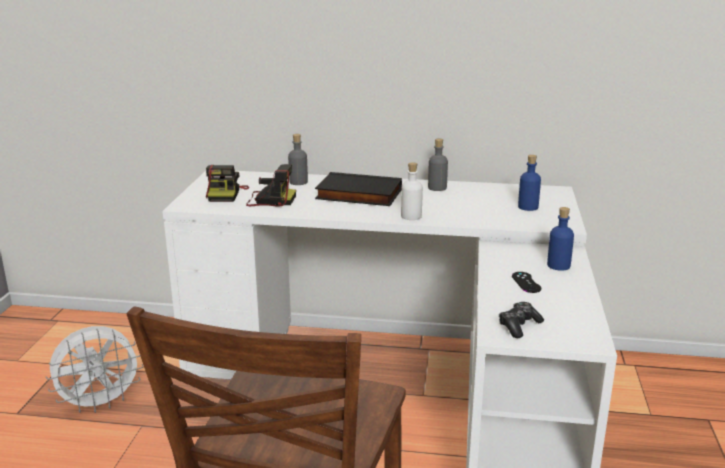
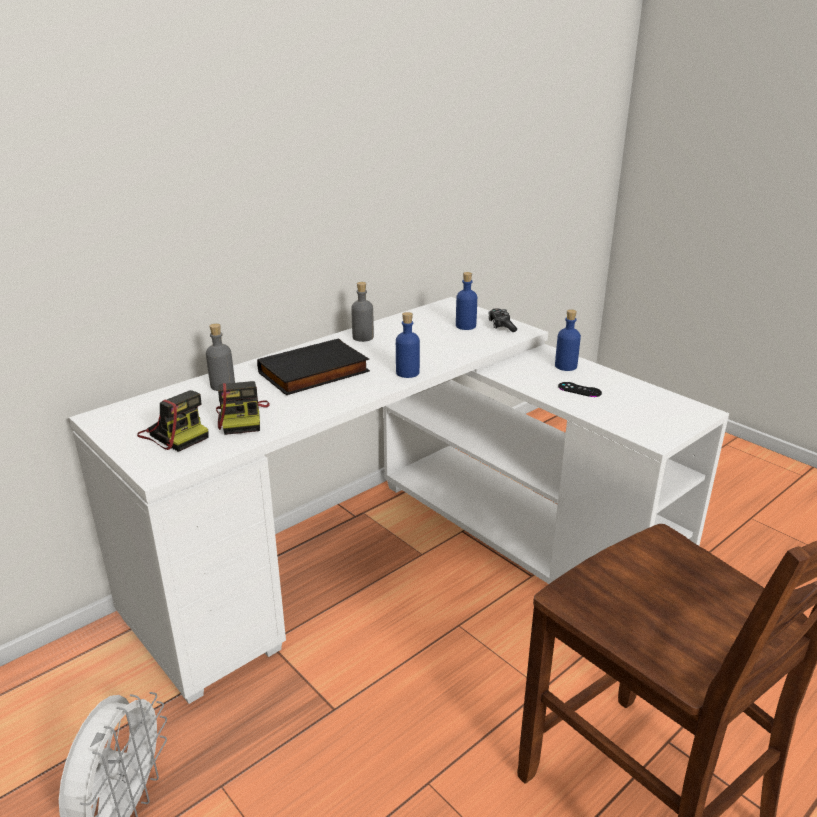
camera: 50 degrees left, 5 degrees up
camera [246,164,296,207] -> camera turned 120 degrees clockwise [216,381,270,435]
white bottle [401,162,423,220] -> blue bottle [396,312,420,378]
game controller [499,302,544,338] -> game controller moved to [488,308,517,332]

